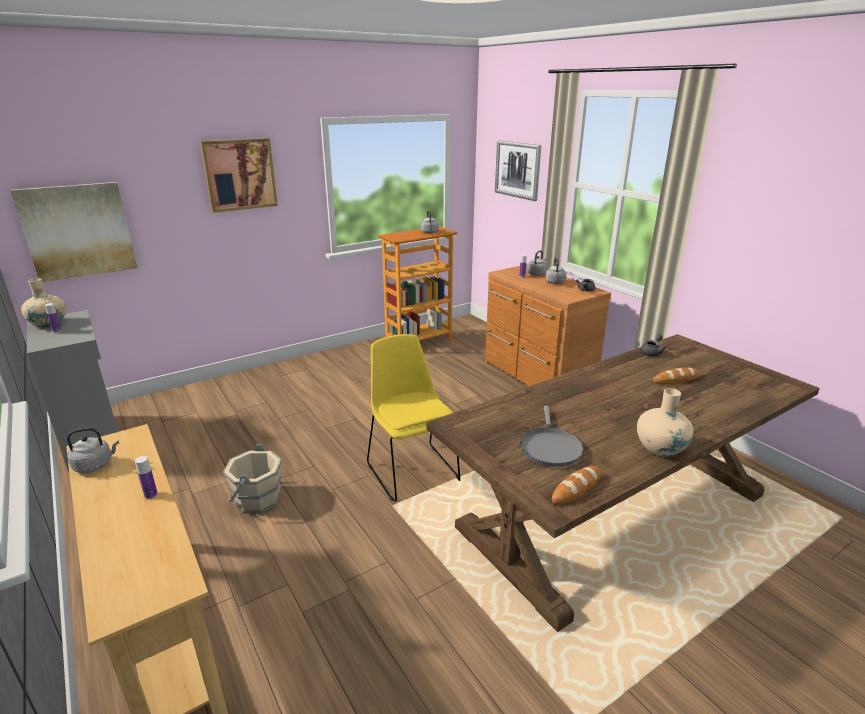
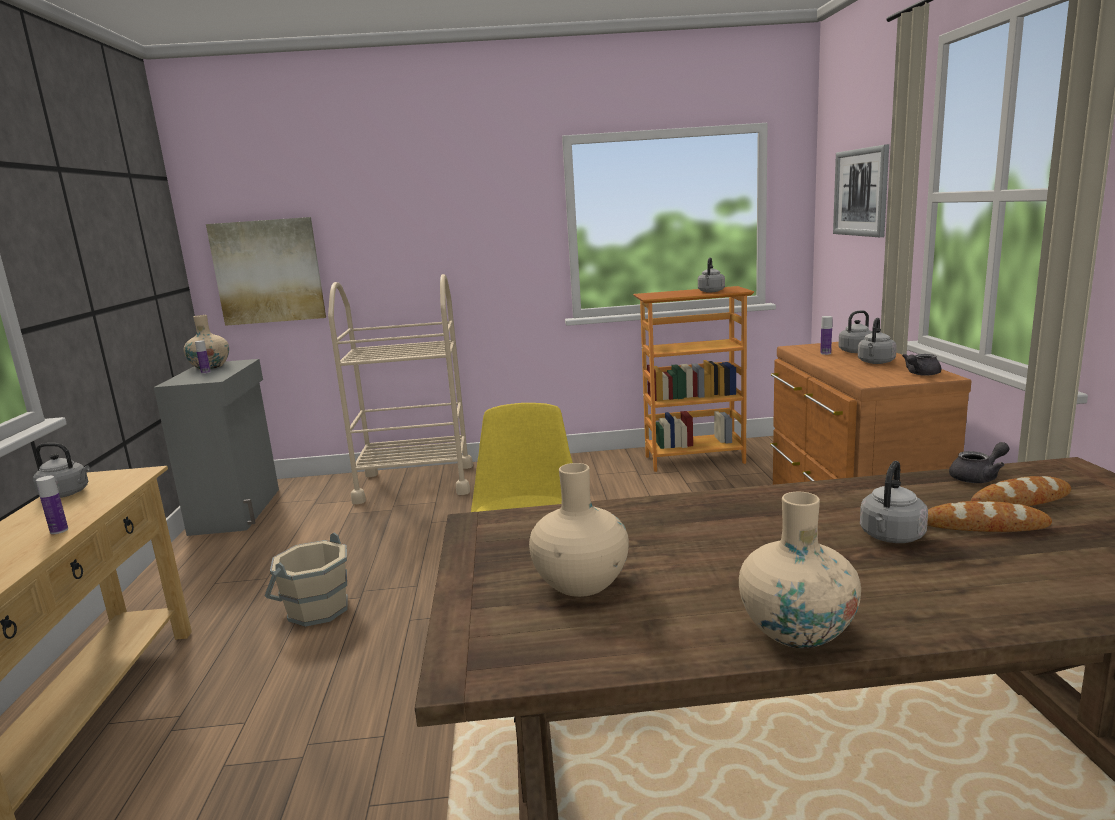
camera: 30 degrees right, 10 degrees down
picture [200,138,278,213] -> none
grey frying pan [520,406,584,467] -> beige vase [529,463,629,597]
bread [552,466,602,504] -> bread moved to [971,476,1071,506]
none -> beige cart [328,274,473,504]
none -> grey kettle [860,461,928,543]

